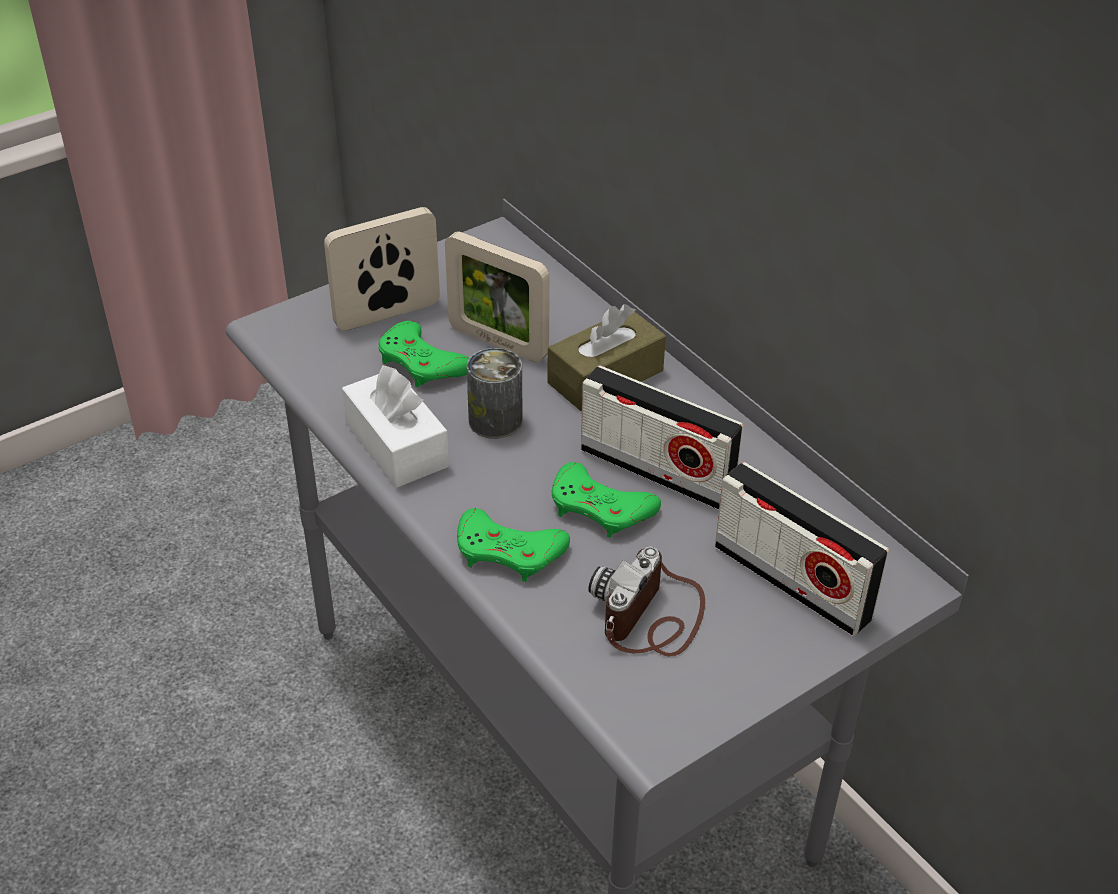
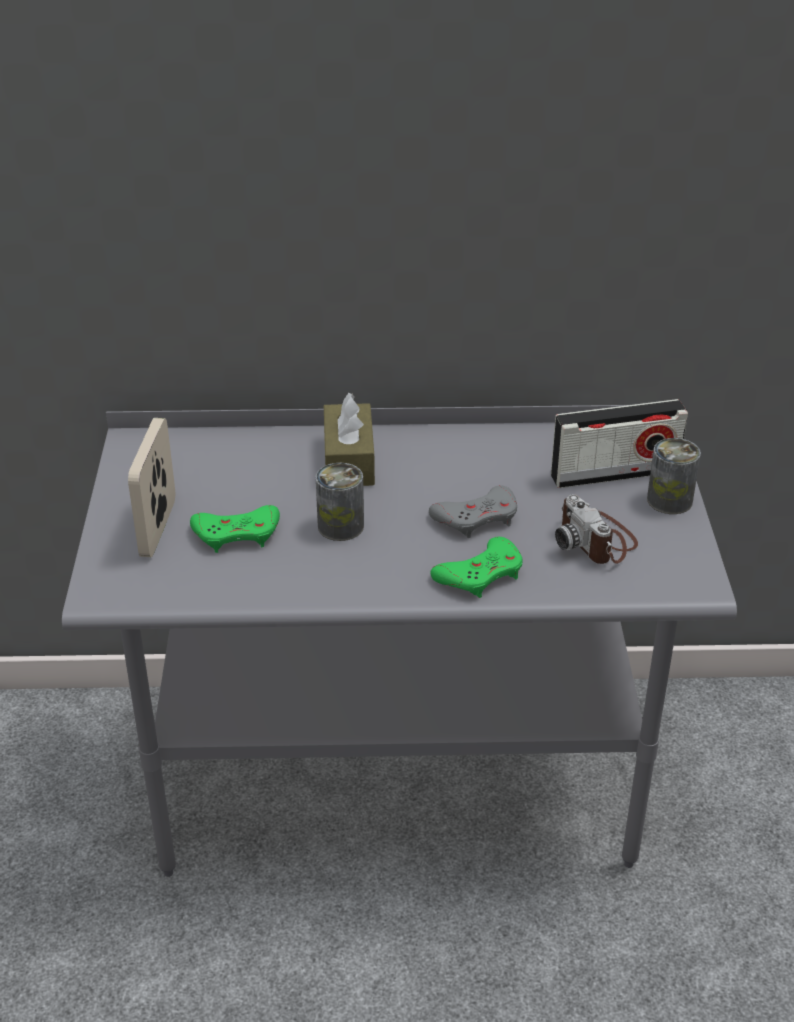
camera: 55 degrees left, 5 degrees down
white tissue box [342,365,449,488] -> none
picture frame [445,231,550,362] -> none
green game controller [552,462,661,538] -> grey game controller [429,485,517,538]
radio [581,365,743,510] -> none
none -> can [647,438,701,514]

